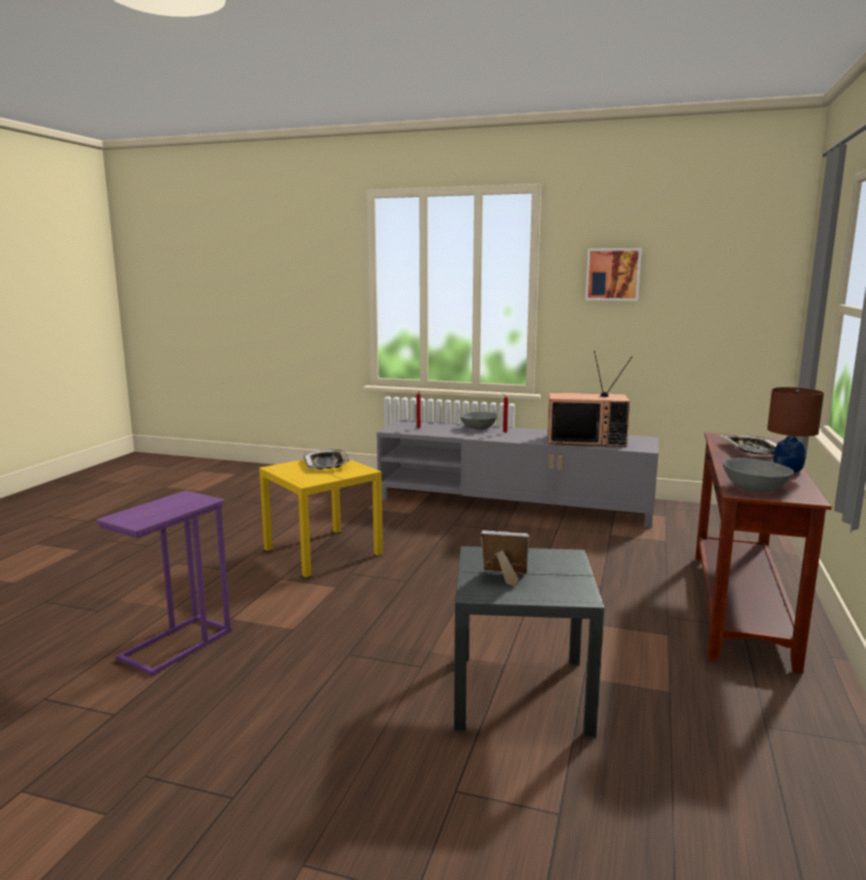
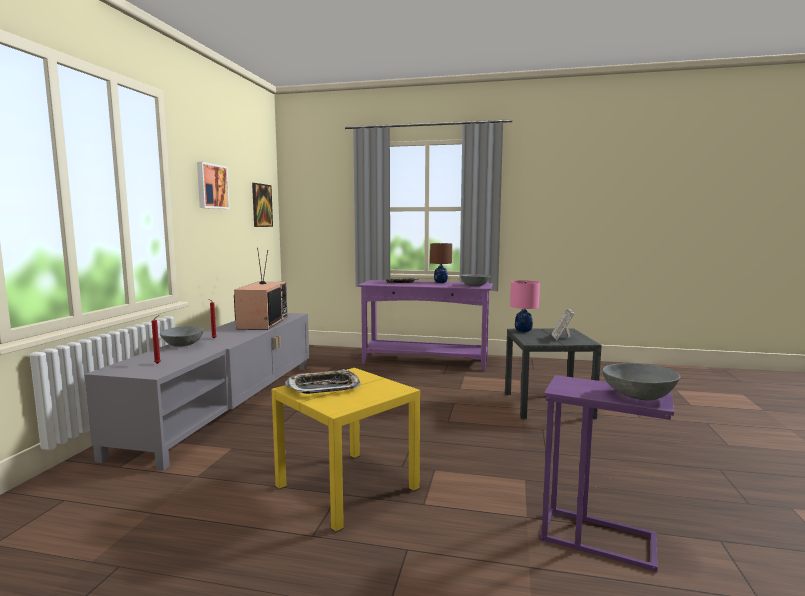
camera: 95 degrees left, 5 degrees down
brown console table [695,432,832,674] -> purple console table [358,280,493,372]
none -> picture [252,183,273,227]
none -> pink table lamp [510,280,540,332]
none -> grey bowl [602,363,680,400]

